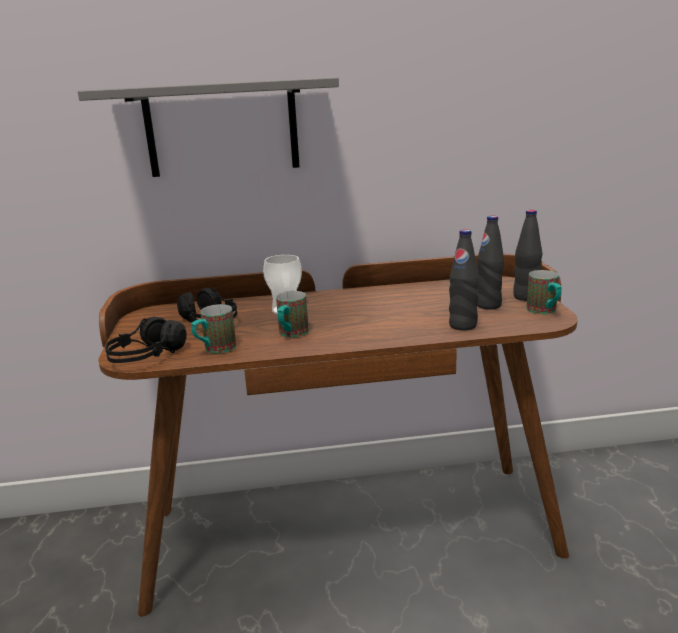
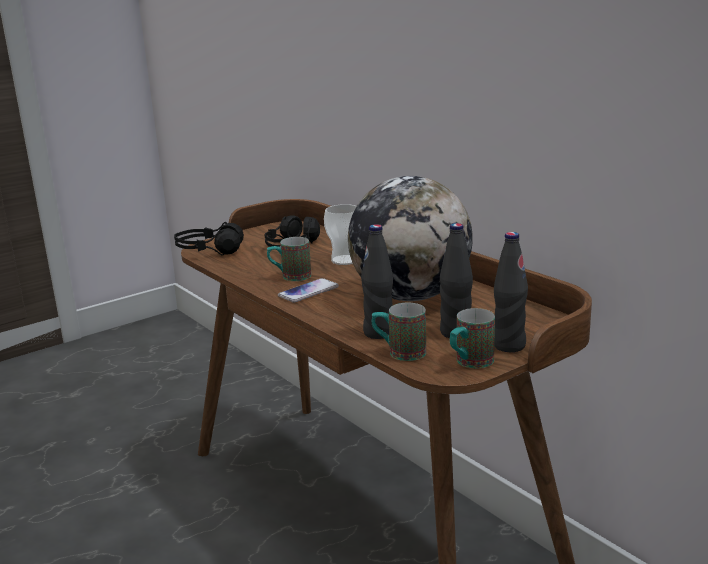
camera: 60 degrees right, 0 degrees up
grey shelf [78,77,339,177] -> none
mug [191,304,236,353] -> mug moved to [372,303,426,361]
none -> phone [278,278,339,302]
none -> globe [348,176,473,301]

